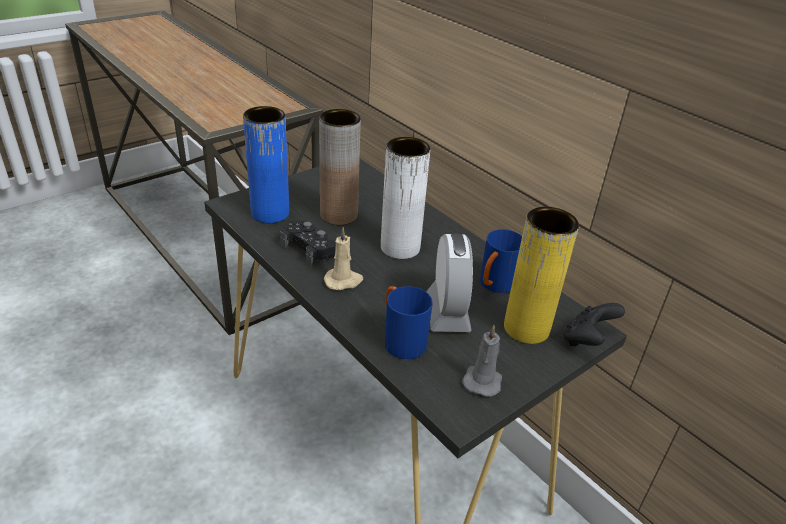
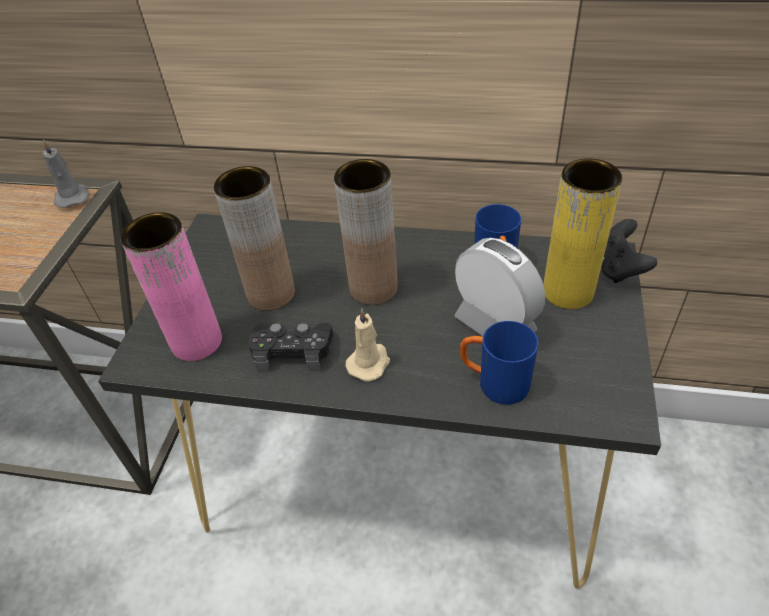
camera: 35 degrees left, 10 degrees up
blue vase [243,106,289,223] -> pink vase [120,212,222,361]
white vase [381,137,430,259] -> brown vase [334,159,398,305]
grey candle [462,325,502,397] -> grey candle moved to [42,139,89,208]

